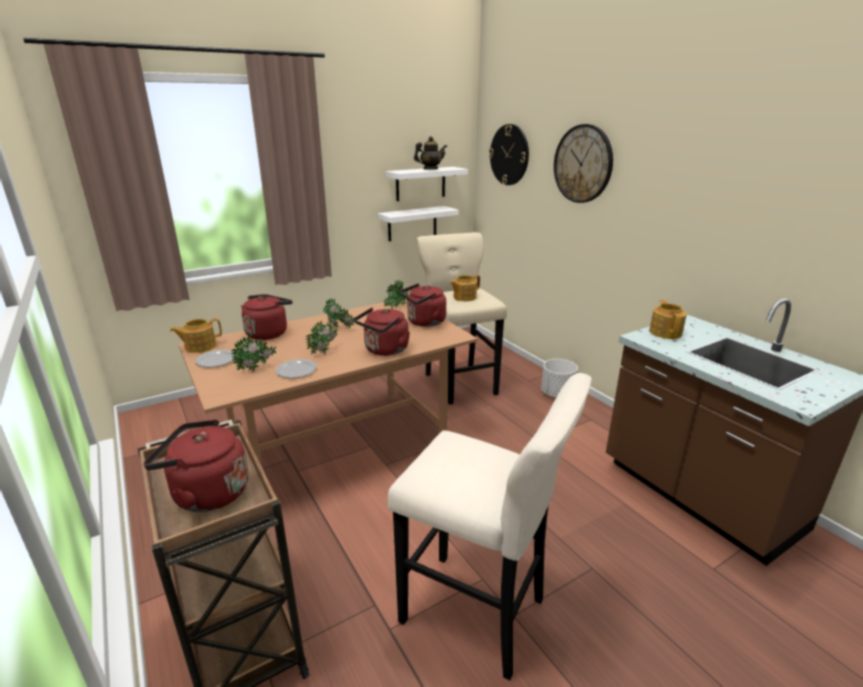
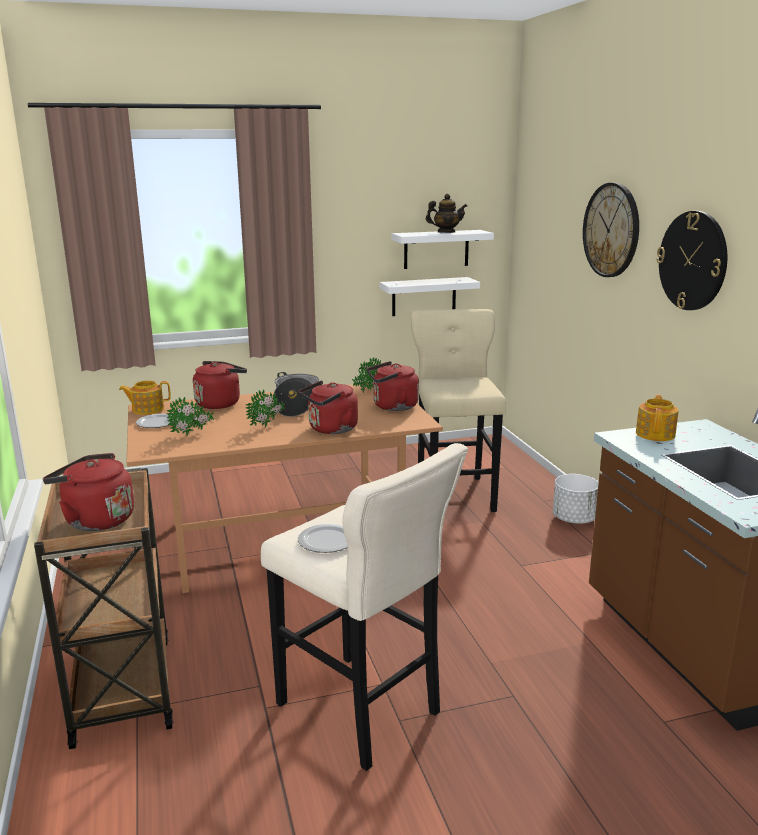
camera: 15 degrees right, 5 degrees down
plate [275,359,317,378] -> plate moved to [298,524,347,553]
potted plant [323,298,355,328] -> cooking pot [272,372,319,417]
teapot [450,275,480,301] -> none
wall clock [489,124,529,185] -> wall clock moved to [657,211,727,310]

